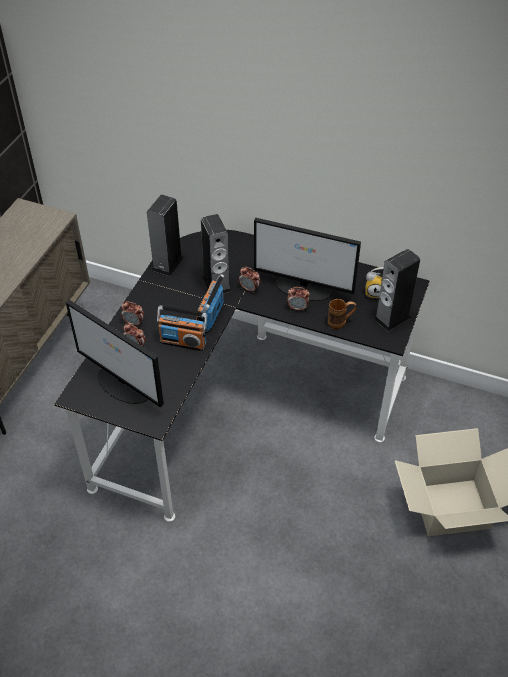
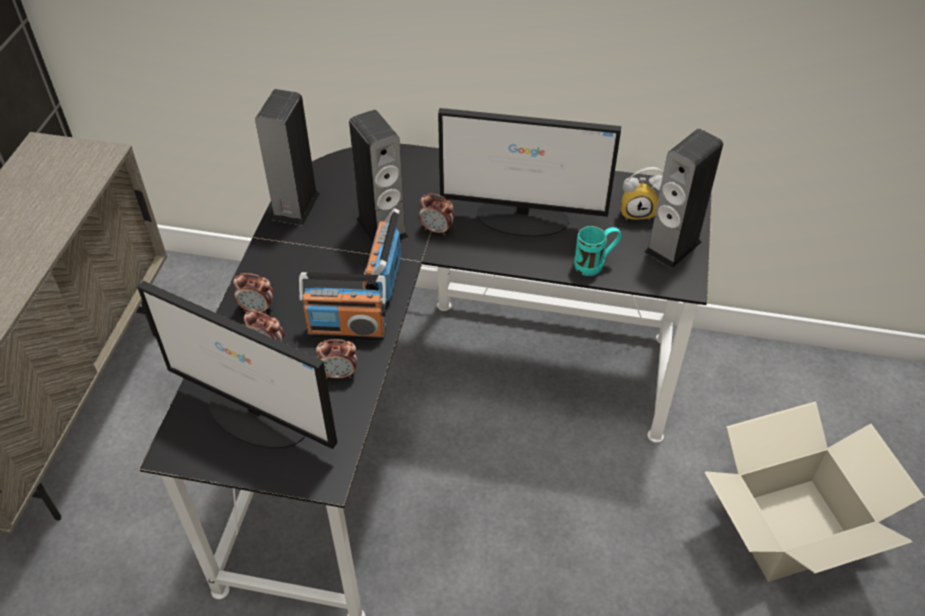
camera: 10 degrees left, 0 degrees up
alarm clock [287,287,310,311] -> alarm clock moved to [316,339,357,379]
brown mug [328,299,357,329] -> turquoise mug [574,226,622,276]

